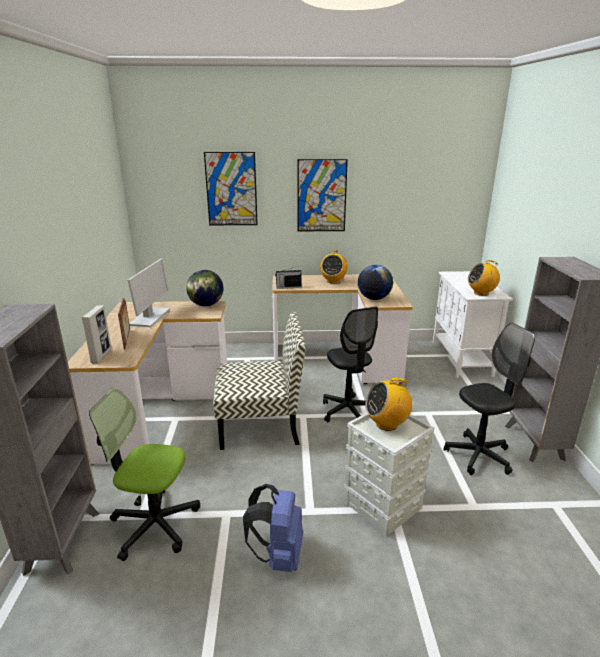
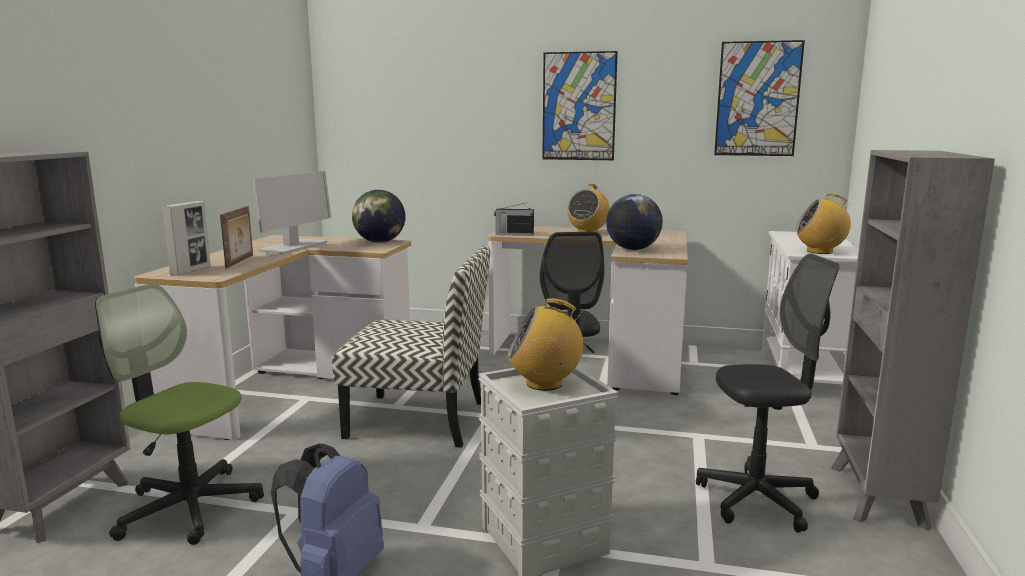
camera: 15 degrees right, 10 degrees down
picture [204,152,258,225] -> picture moved to [714,40,805,156]

